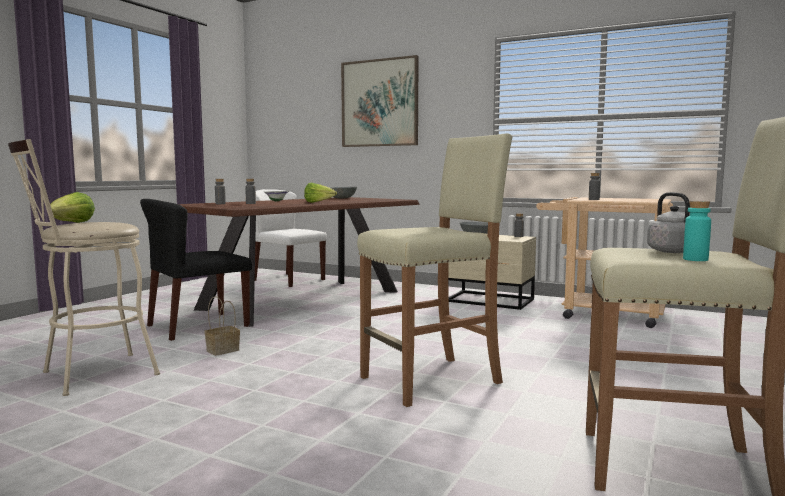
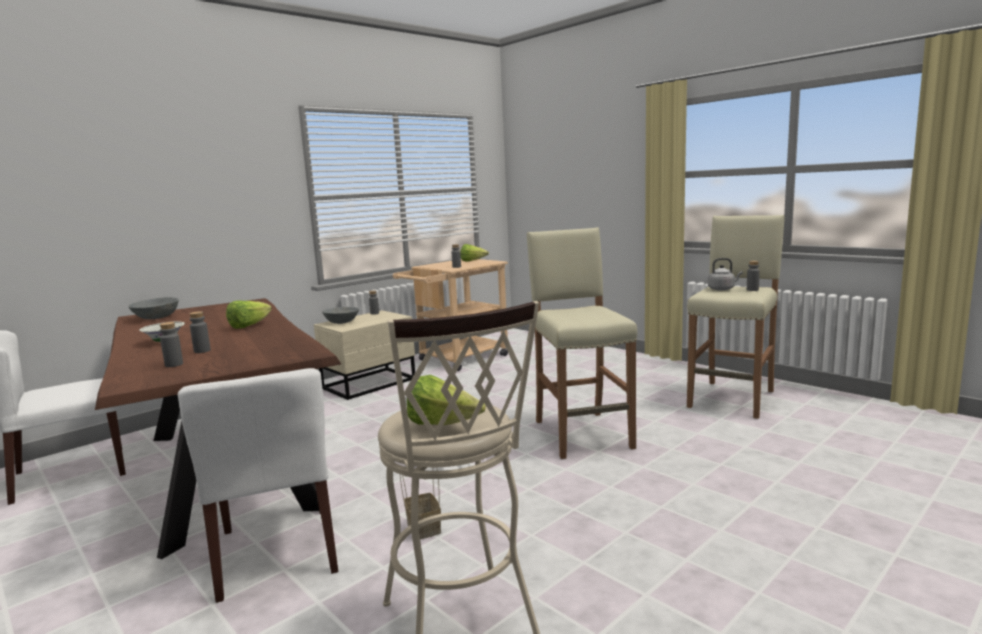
camera: 70 degrees left, 5 degrees up
black chair [140,199,252,341] -> white chair [178,368,338,603]
picture [341,55,419,147] -> none
turquoise bottle [683,201,711,261] -> grey bottle [747,261,760,291]
none -> lettuce [460,244,489,262]

